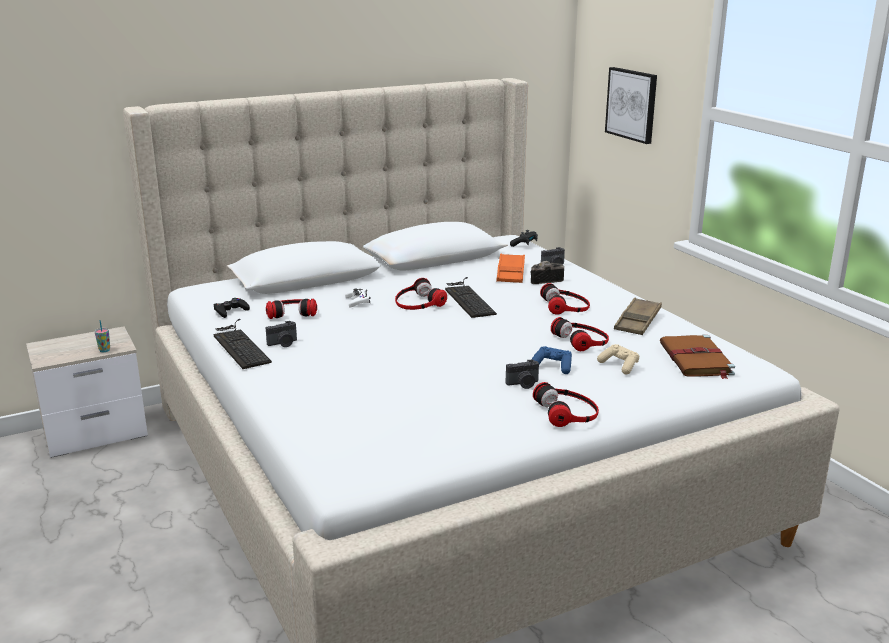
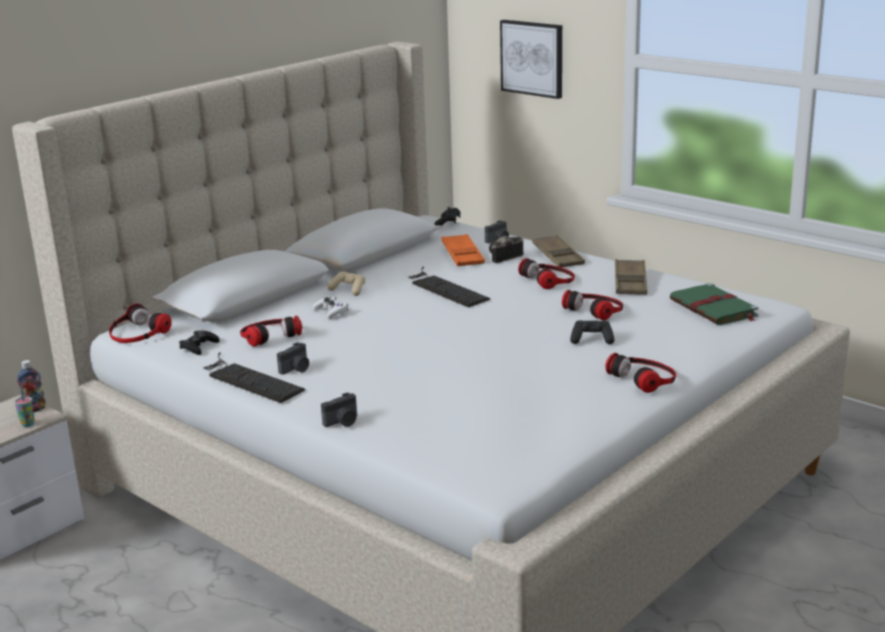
camera: 20 degrees left, 0 degrees up
headphones [395,278,447,310] -> headphones moved to [109,303,172,343]
camera [506,359,539,389] -> camera moved to [321,393,357,427]
blue game controller [531,346,572,374] -> black game controller [570,320,615,344]
beige game controller [597,344,639,375] -> beige game controller moved to [327,271,365,296]
brown book [660,335,735,379] -> green book [670,283,759,325]
none -> bottle [17,360,45,412]
none -> brown tray [532,235,585,267]

